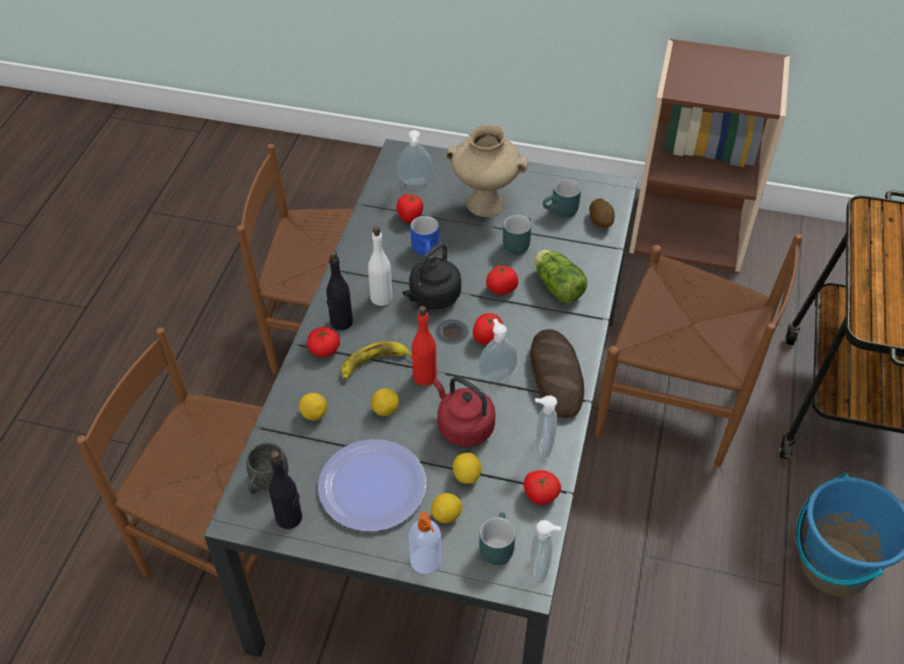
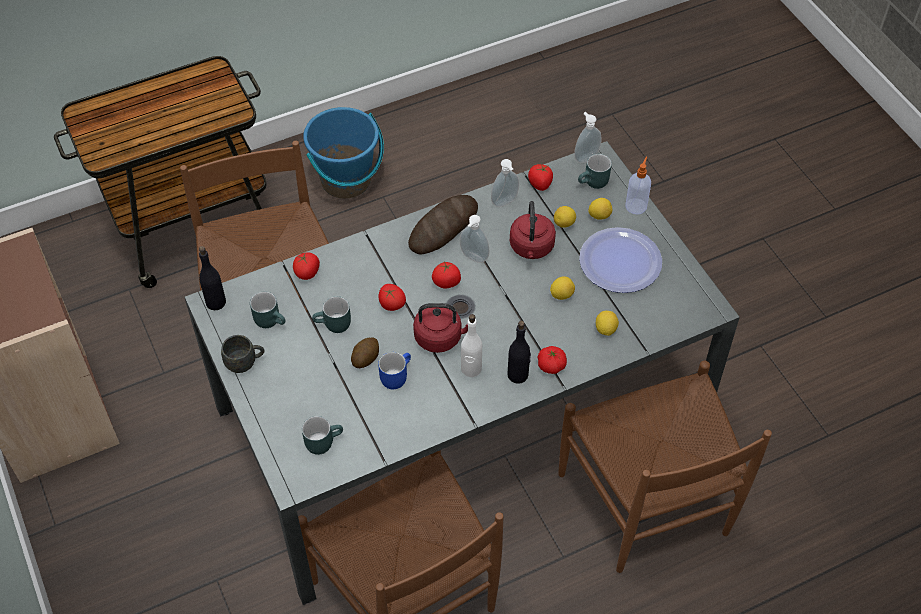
camera: 130 degrees left, 5 degrees up
grey mug [246,442,289,494] -> grey mug moved to [221,335,264,373]
black bottle [269,451,302,529] -> black bottle moved to [199,246,226,310]
banana [341,341,412,380] -> none
tomato [397,193,423,223] -> tomato moved to [293,252,320,280]
soap dispenser [398,130,432,185] -> turquoise mug [302,416,343,455]
black kettle [402,243,461,309] -> red kettle [413,303,468,353]
red bottle [411,306,437,386] -> none
beige vase [446,125,529,217] -> none
lettuce [534,250,587,303] -> none
potato [589,198,615,228] -> potato moved to [351,338,379,368]

